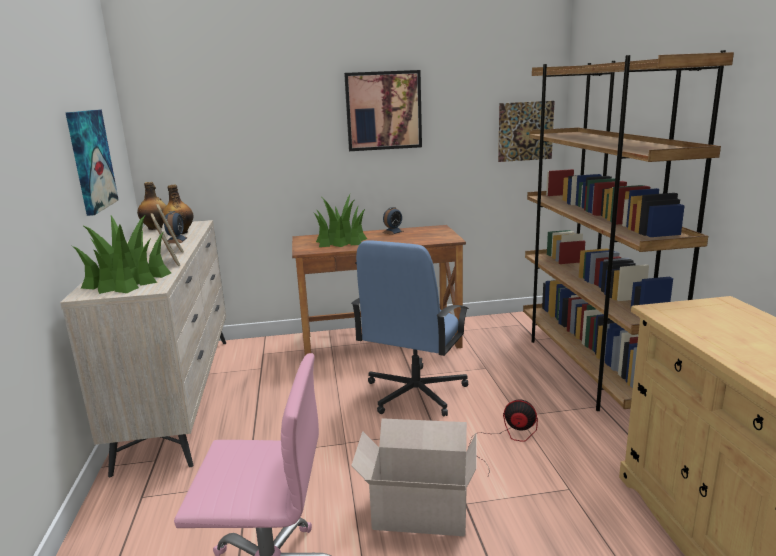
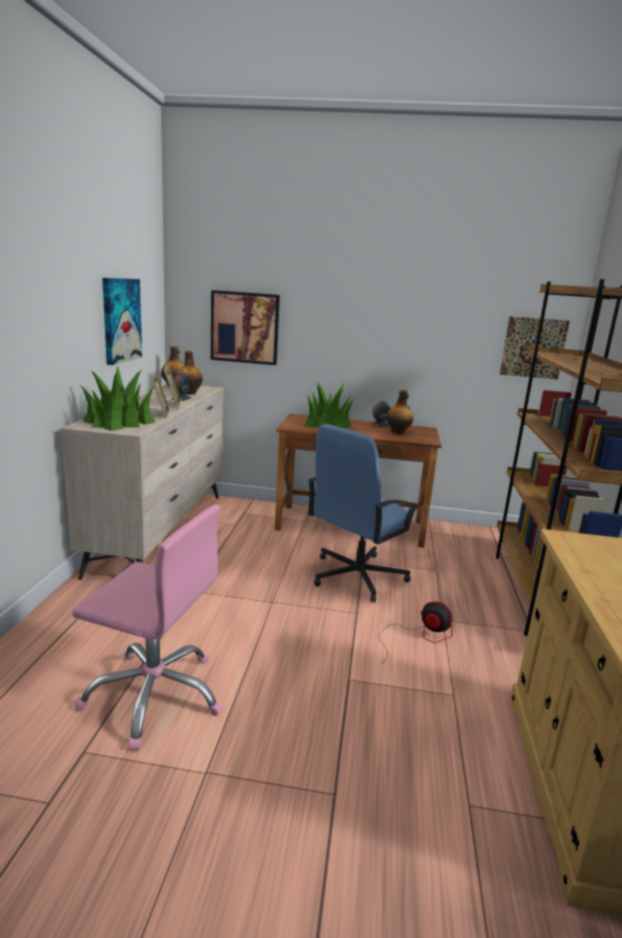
camera: 15 degrees right, 0 degrees up
picture [344,70,422,151] -> picture moved to [211,290,280,365]
cardboard box [351,418,476,536] -> none
none -> bottle [386,390,413,434]

